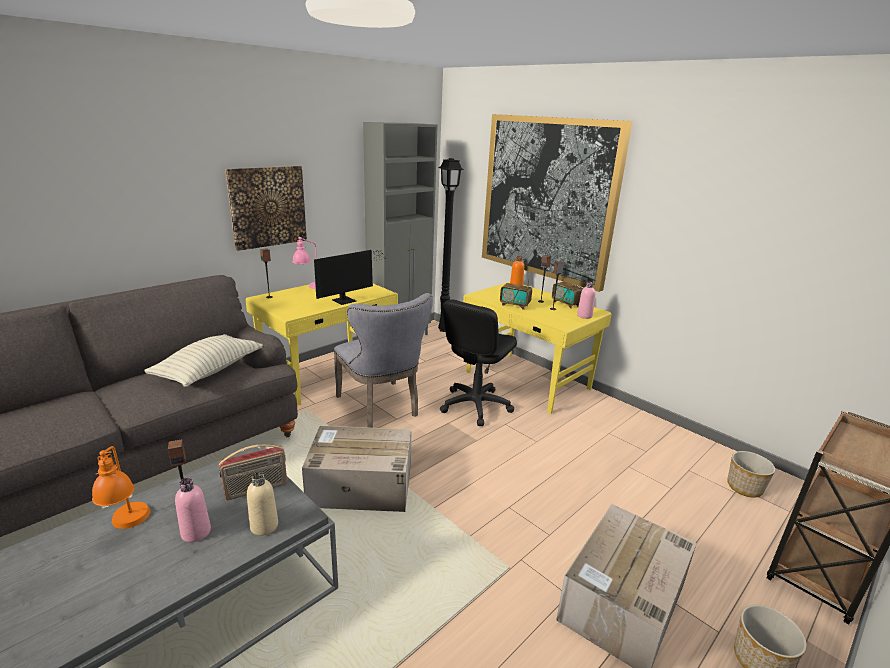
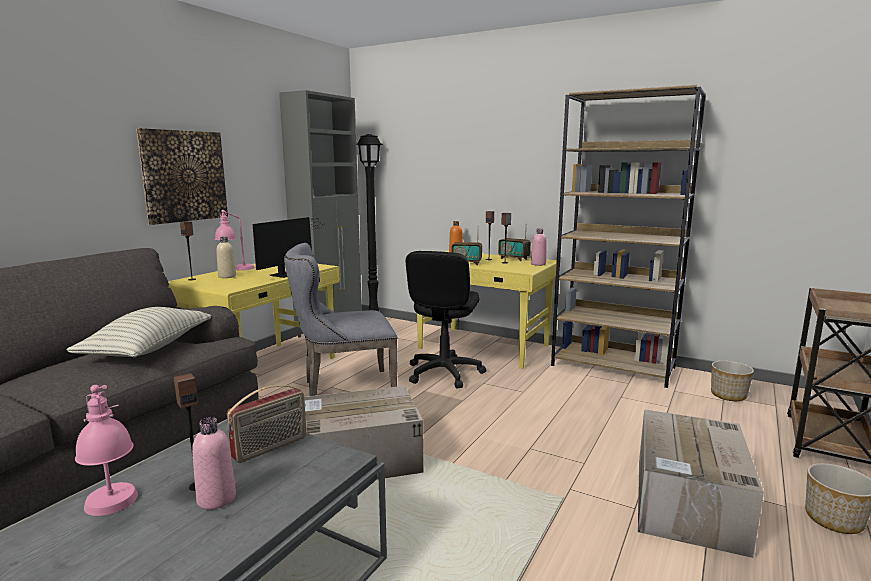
camera: 15 degrees left, 10 degrees down
orange table lamp [92,446,151,529] -> pink table lamp [75,385,138,516]
beige bottle [247,472,278,536] -> beige bottle moved to [216,237,236,278]
grey chair [334,293,433,428] -> grey chair turned 120 degrees clockwise [284,243,398,396]
picture [482,114,633,292] -> none
none -> brown bookcase [551,85,706,388]

